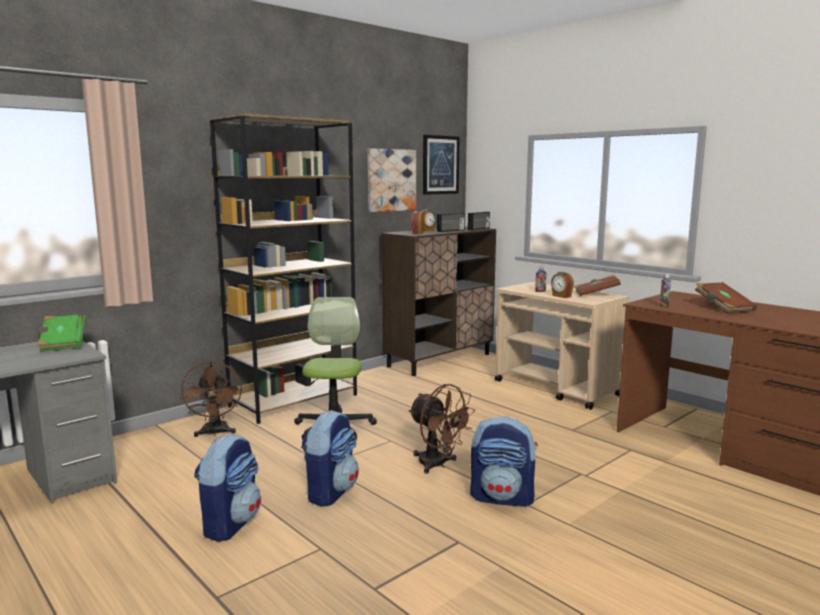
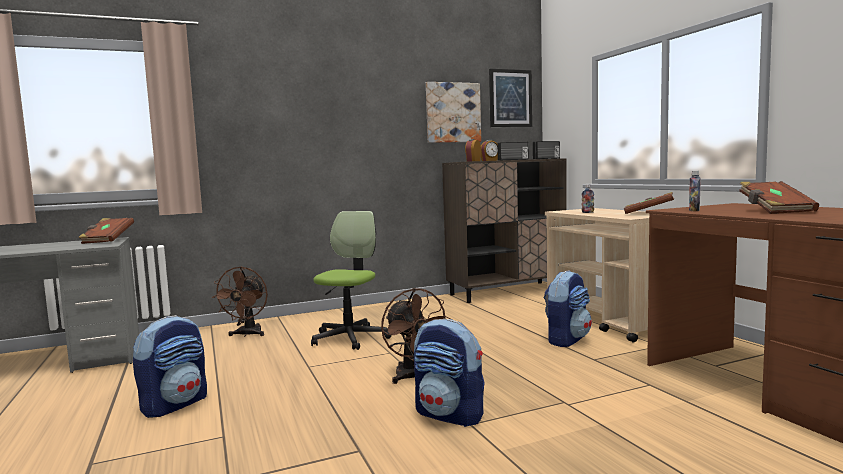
camera: 20 degrees right, 5 degrees down
green book [37,314,85,352] -> brown book [78,218,134,244]
brown bookcase [210,114,357,424] -> none
backpack [301,410,359,507] -> backpack moved to [544,270,592,347]
alarm clock [551,272,574,298] -> none

